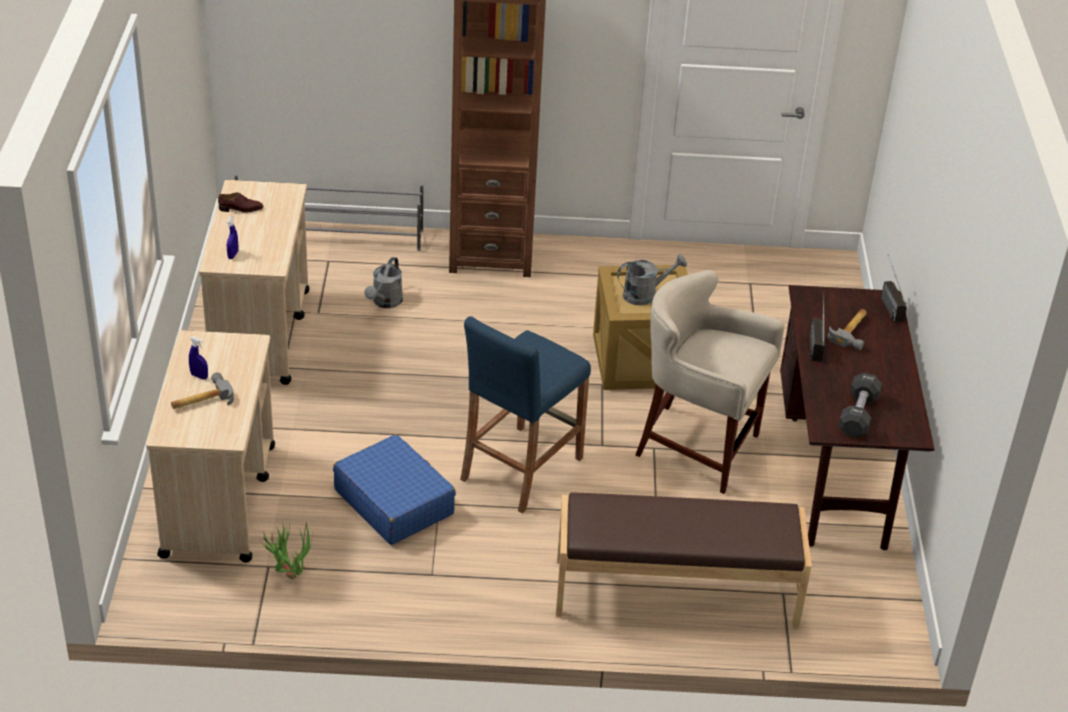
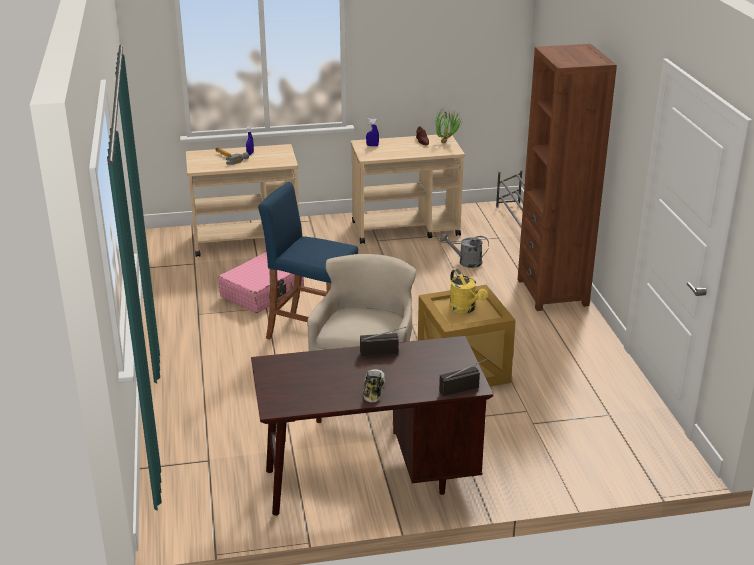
camera: 80 degrees right, 10 degrees down
potted plant [260,523,313,579] -> potted plant moved to [436,109,464,143]
blue suitcase [333,434,456,545] -> pink suitcase [218,252,304,313]
brown bench [556,492,812,629] -> none
grey watering can [617,254,687,305] -> yellow watering can [449,269,488,313]
hammer [827,309,867,350] -> none
black dumbbell [839,372,882,438] -> none
none -> shoe [363,369,386,403]

